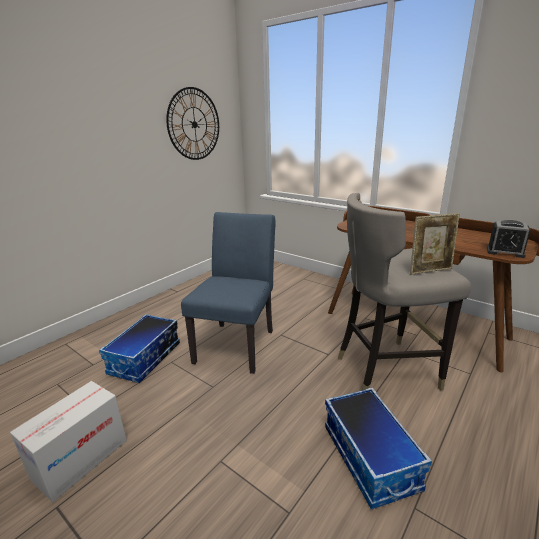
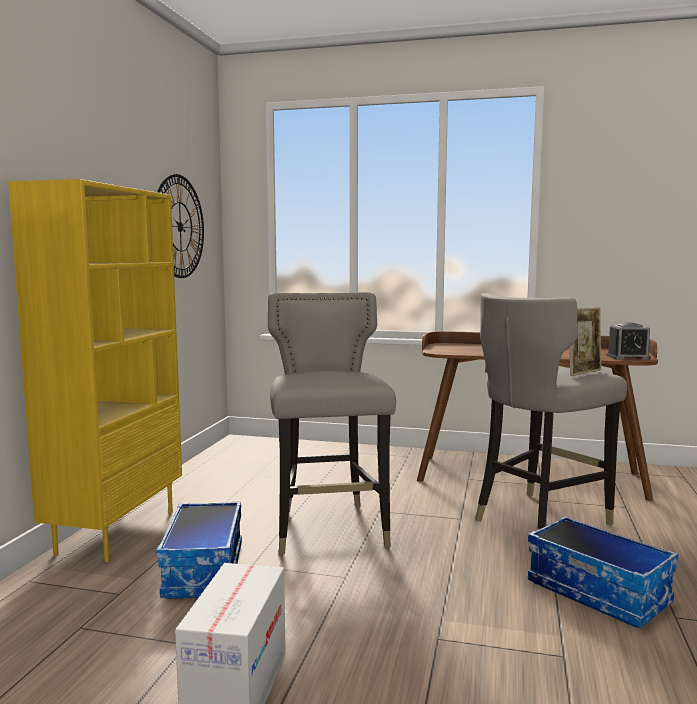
camera: 25 degrees left, 15 degrees down
blue chair [181,212,276,374] -> grey stool [268,292,396,555]
none -> yellow bookcase [8,179,182,562]

